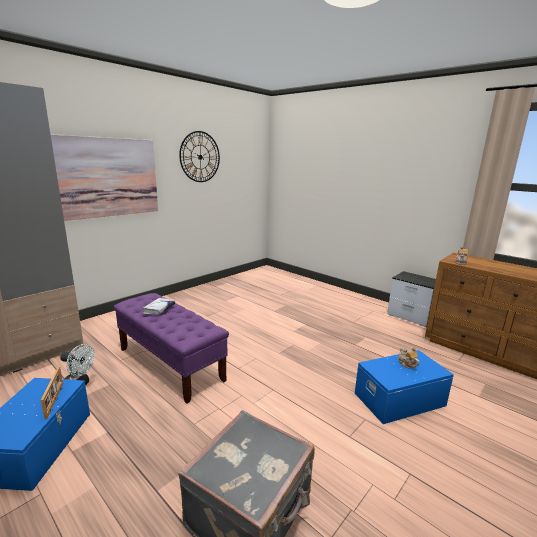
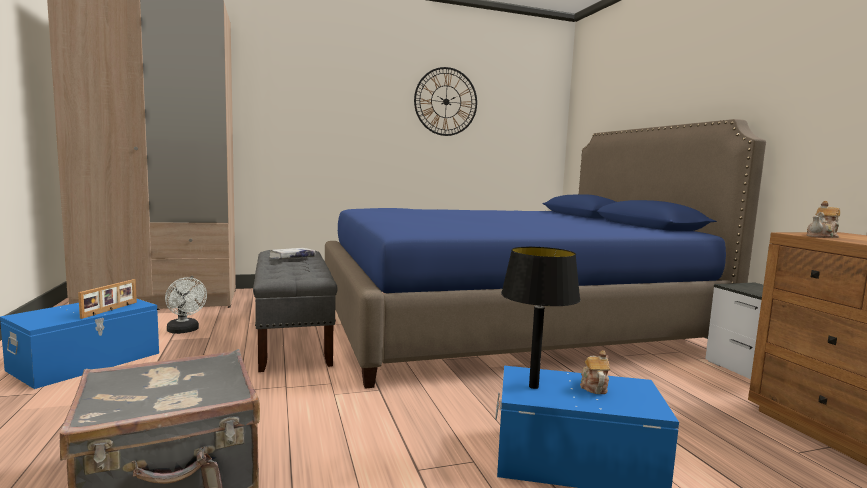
camera: 30 degrees right, 10 degrees down
picture [51,134,158,221] -> none
purple bench [114,293,229,404] -> grey bench [253,250,338,372]
none -> blue bed [325,119,766,389]
none -> black table lamp [501,247,581,389]

